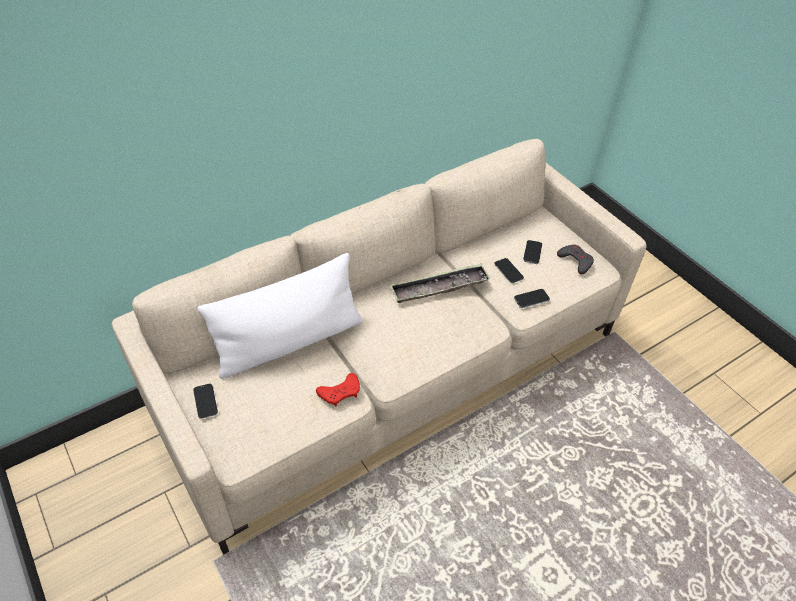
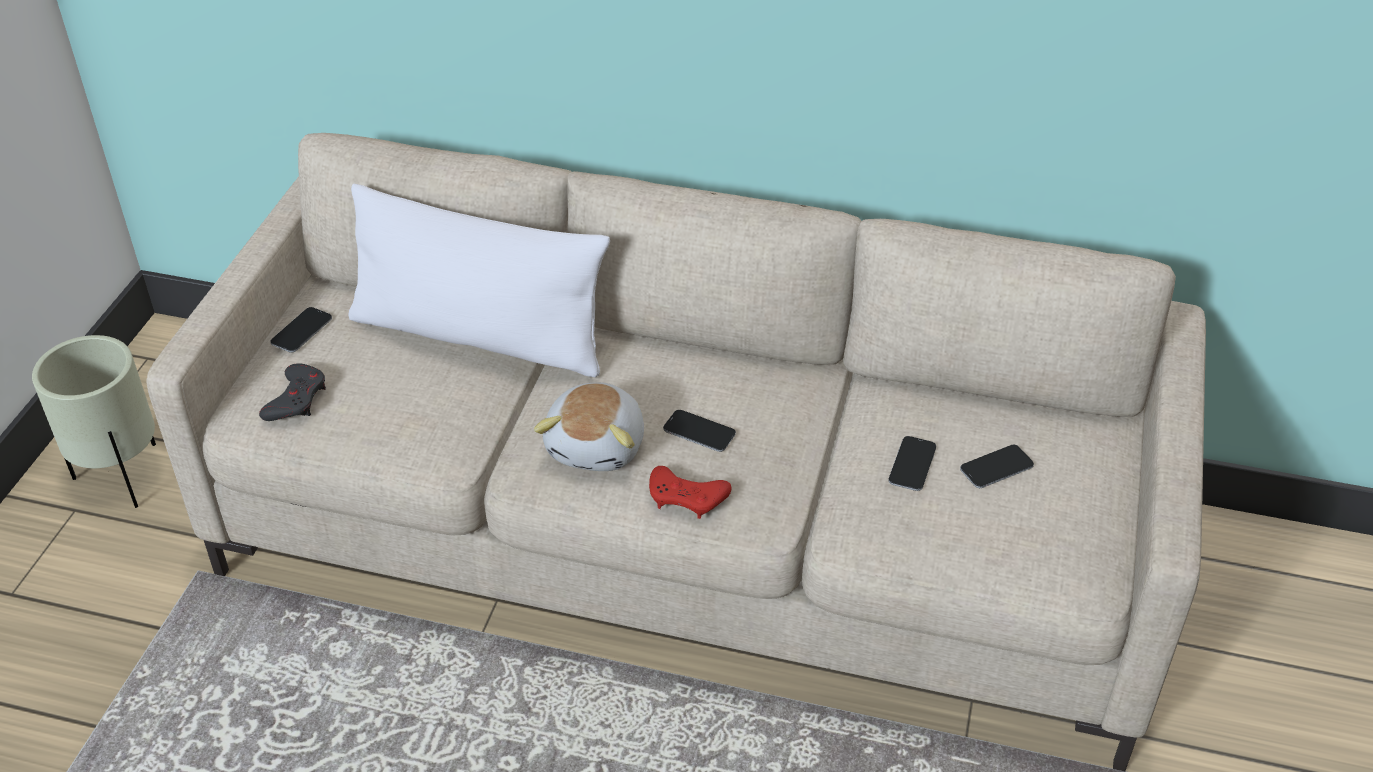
camera: 50 degrees right, 5 degrees down
red game controller [316,373,360,407] -> red game controller moved to [649,465,731,519]
tray [389,264,491,303] -> none
phone [514,289,550,308] -> phone moved to [663,410,736,452]
grey game controller [557,245,594,274] -> grey game controller moved to [259,363,326,421]
none -> beige planter [32,335,156,508]
none -> plush toy [534,382,644,471]

